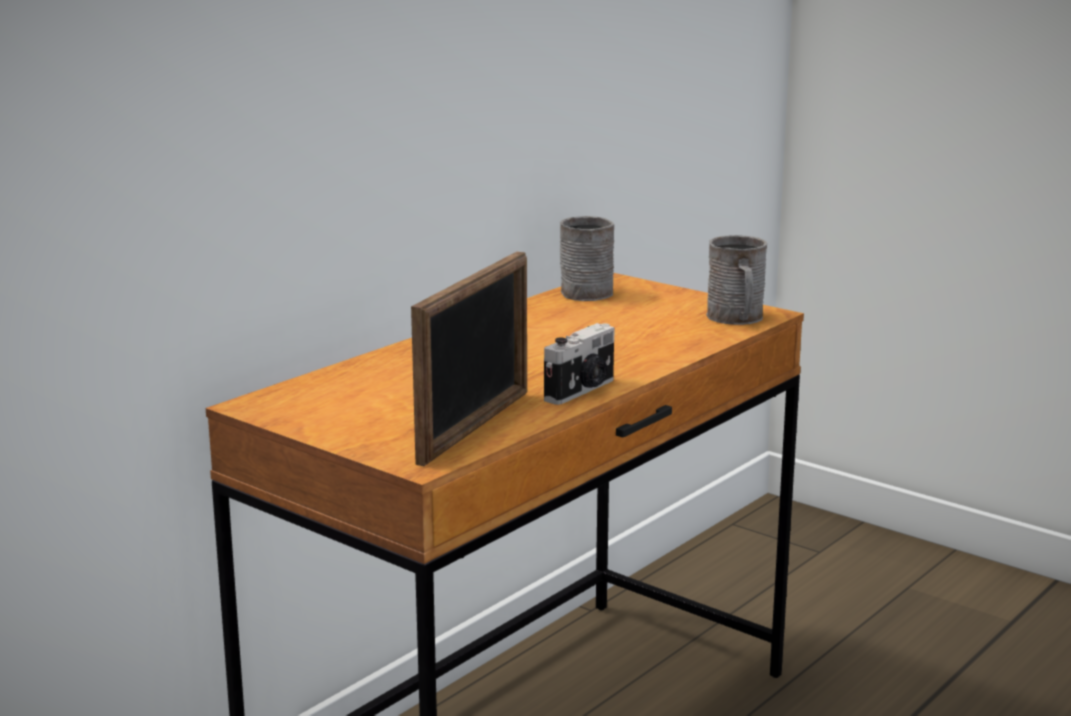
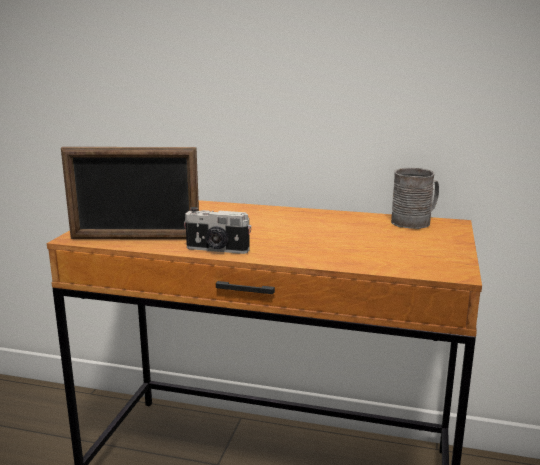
camera: 65 degrees right, 0 degrees up
grey mug [706,235,767,325] -> none

